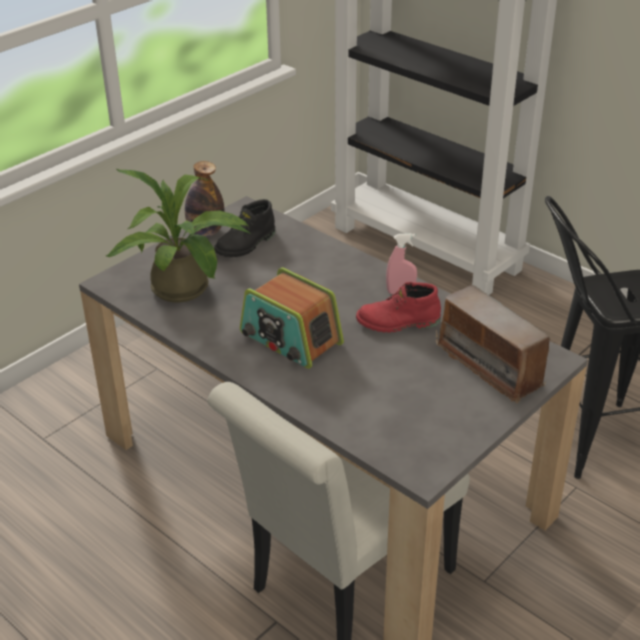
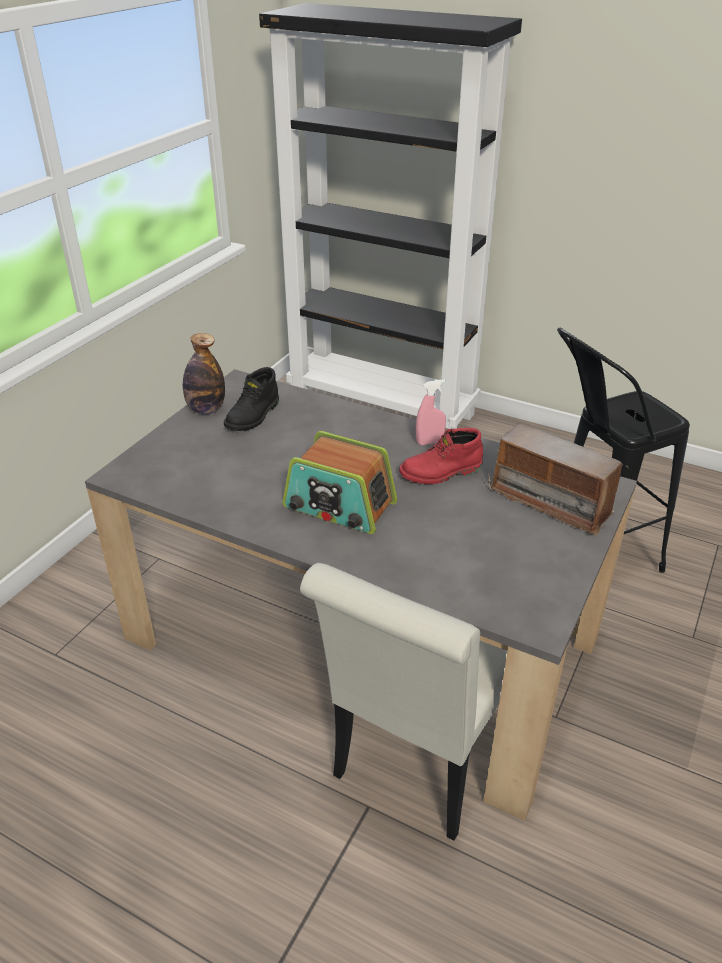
camera: 15 degrees left, 0 degrees up
potted plant [106,169,249,302] -> none

